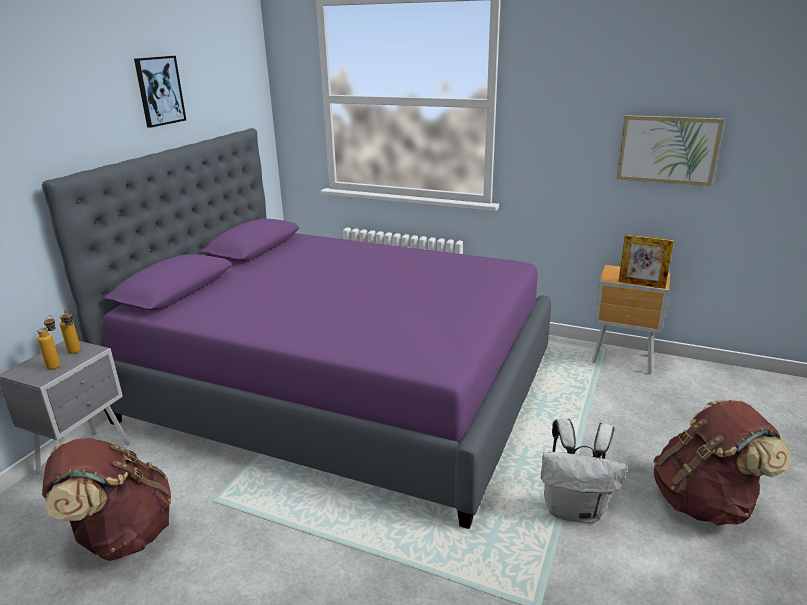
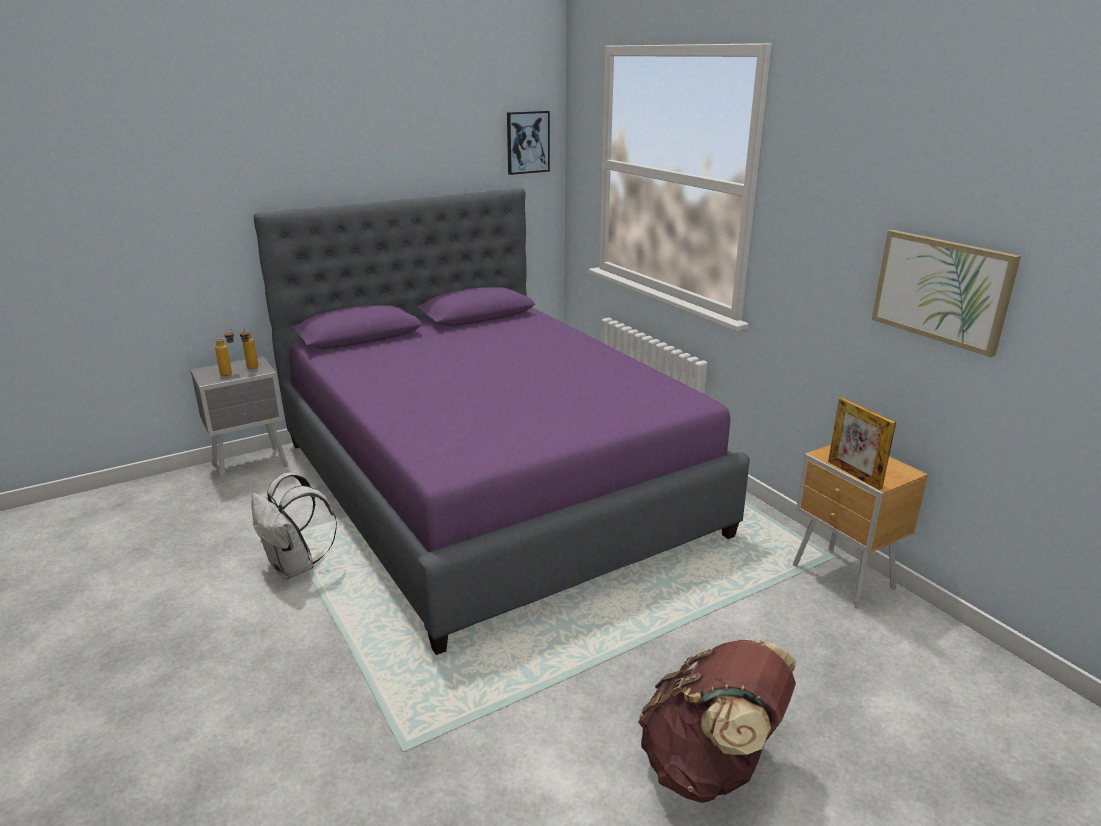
camera: 35 degrees right, 0 degrees up
brown backpack [42,438,171,561] -> none
picture [134,56,186,128] -> picture moved to [507,111,550,175]
white backpack [541,419,627,523] -> white backpack moved to [251,472,337,580]

